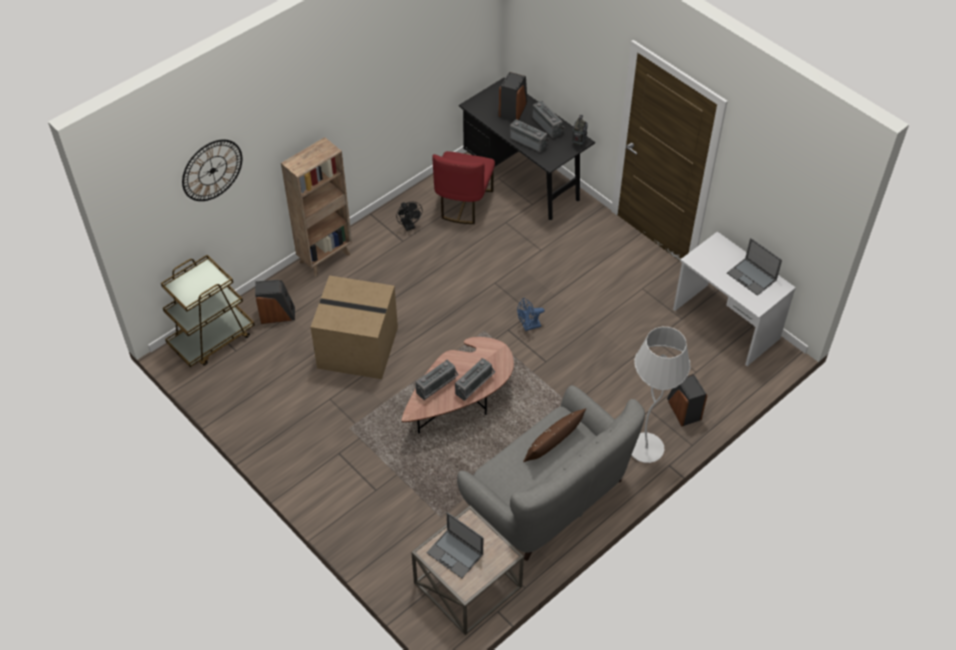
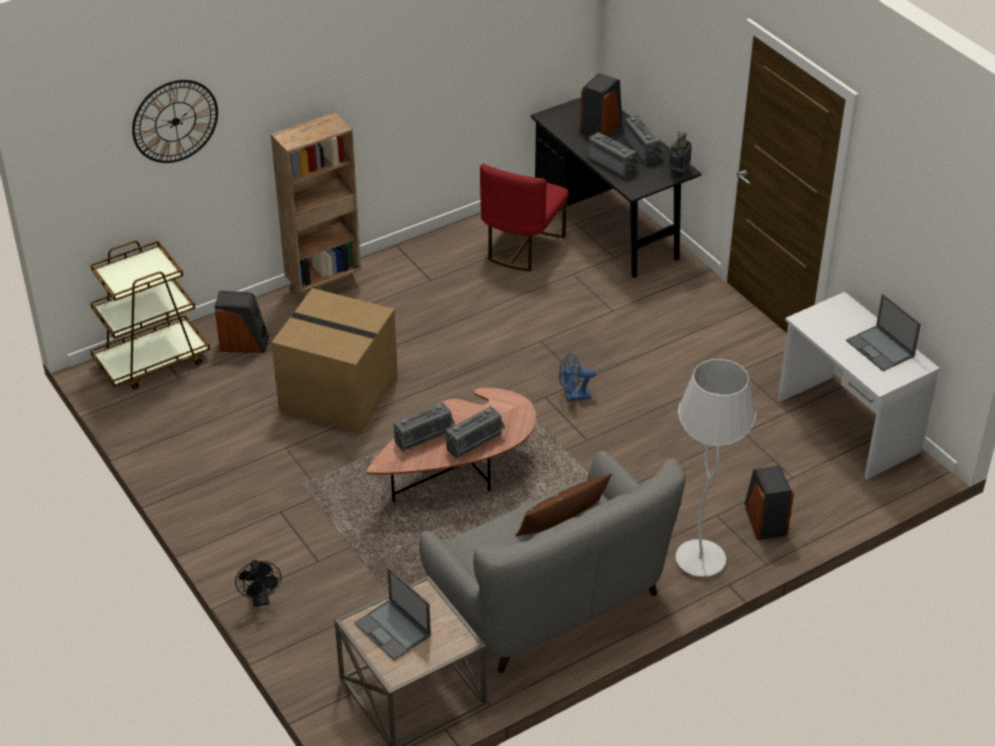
camera: 10 degrees right, 10 degrees down
black fan [396,202,422,231] -> black fan moved to [235,560,281,607]

